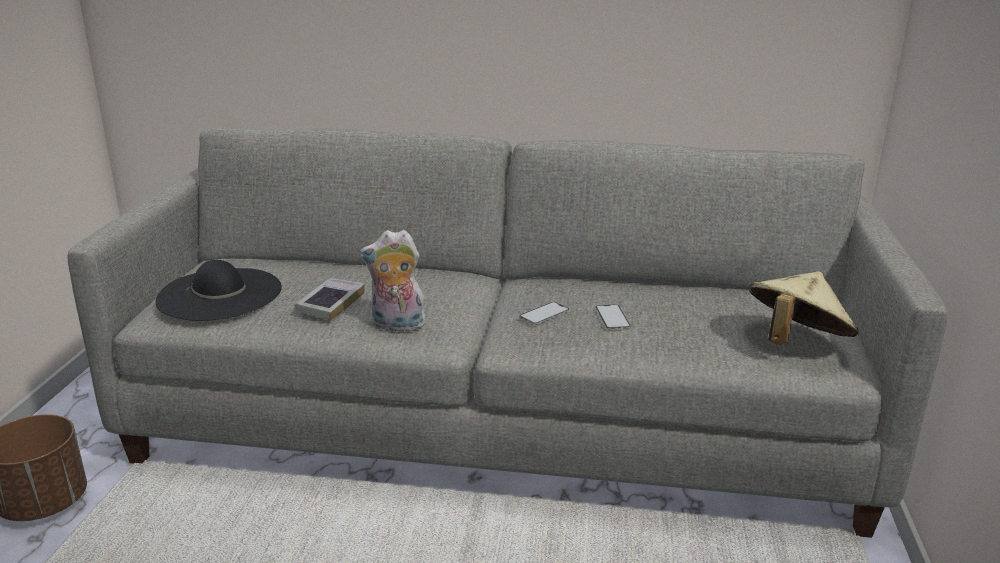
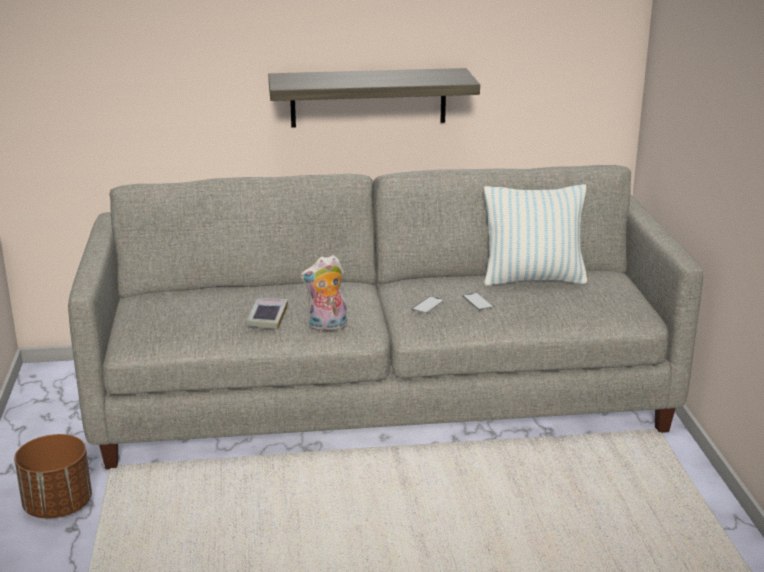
camera: 15 degrees left, 0 degrees up
black hat [156,260,282,321] -> none
beige hat [748,271,859,345] -> none
none -> shelf [268,68,480,128]
none -> pillow [484,184,588,286]

